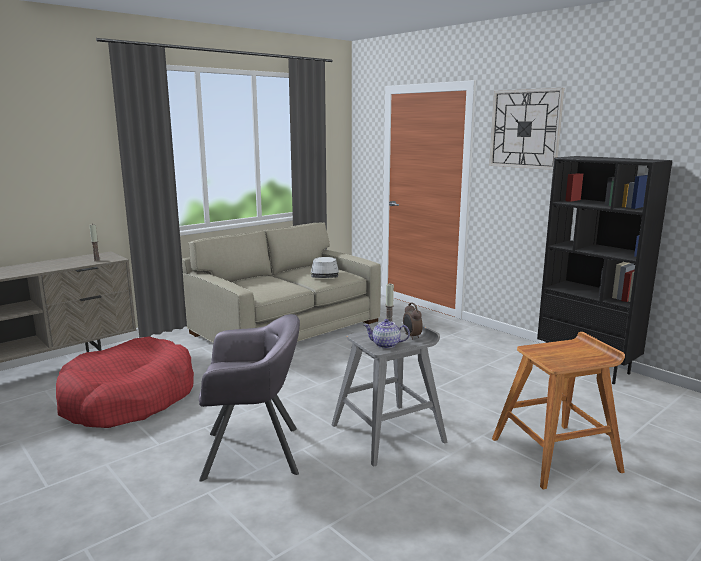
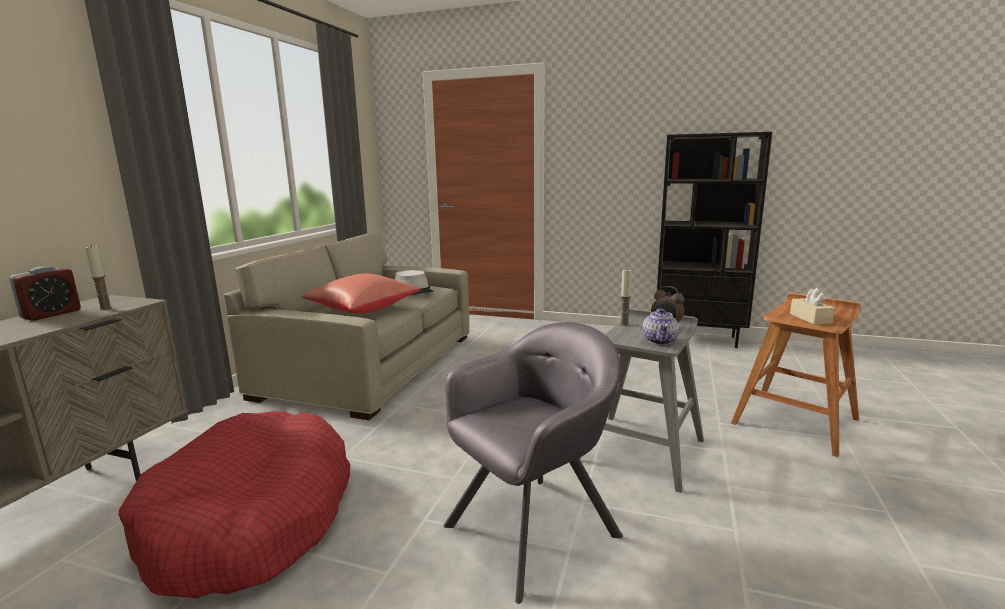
camera: 30 degrees left, 0 degrees up
teapot [364,319,410,349] -> teapot turned 60 degrees counterclockwise [643,308,679,345]
wall clock [489,88,564,170] -> none
none -> alarm clock [9,266,81,321]
none -> red pillow [301,273,420,313]
none -> beige tissue box [790,288,835,325]

